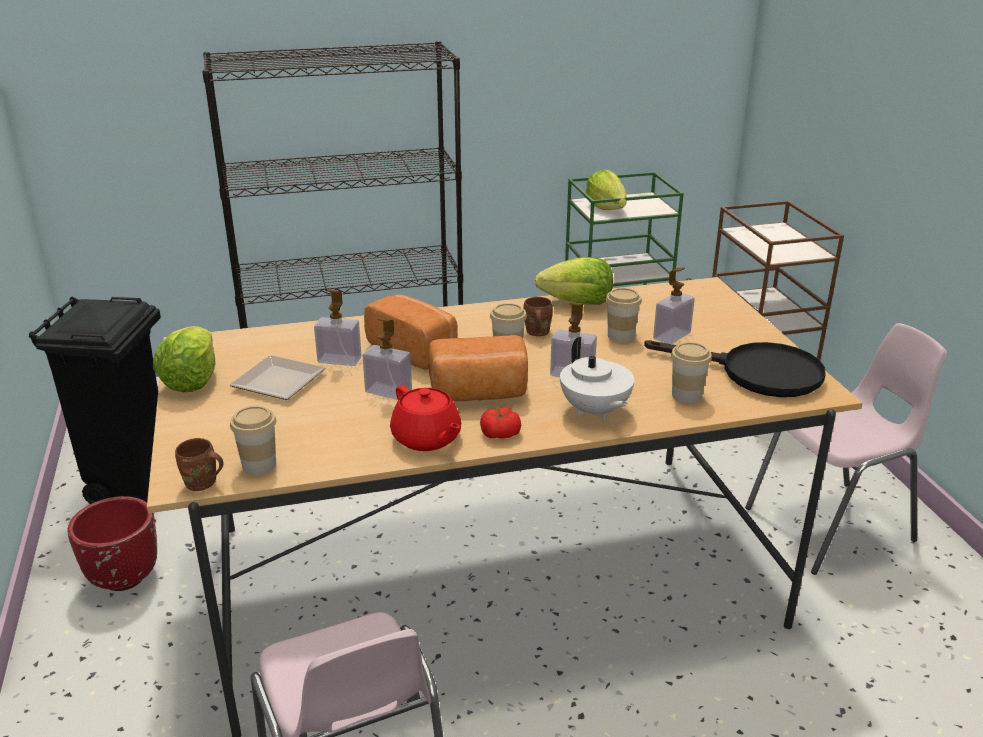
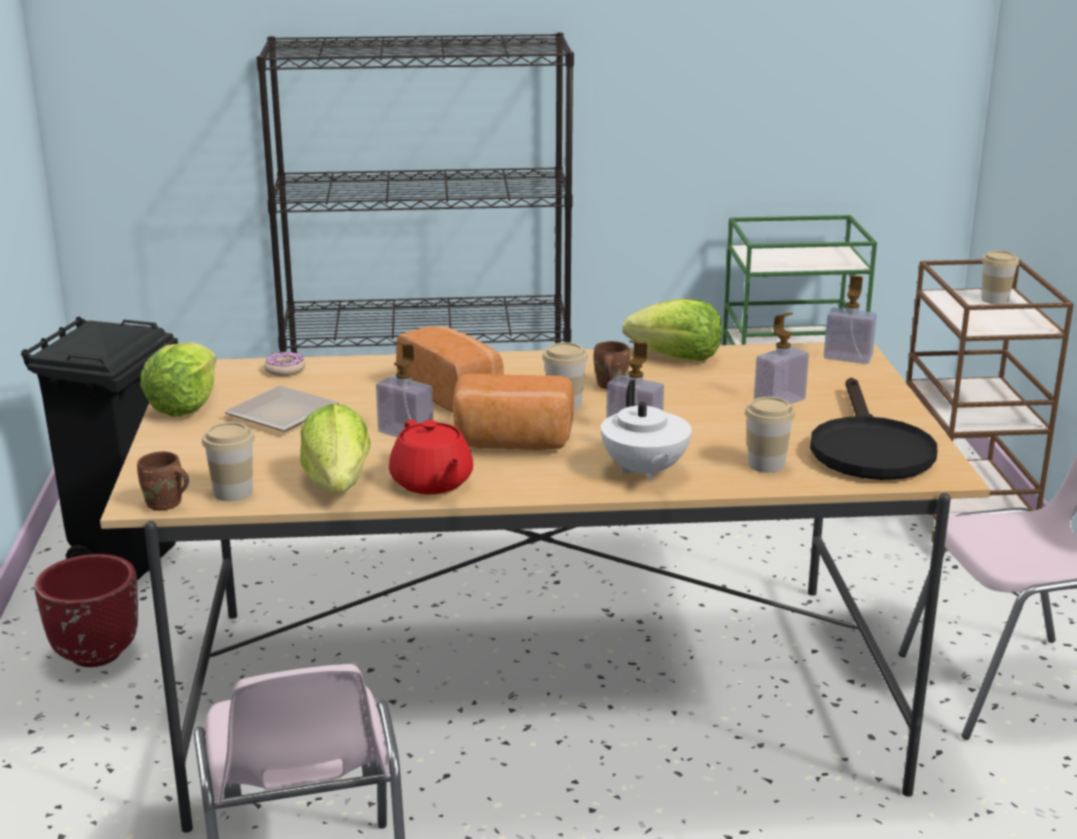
camera: 10 degrees right, 5 degrees down
soap dispenser [314,290,361,366] -> soap dispenser moved to [824,275,877,364]
tomato [480,407,521,439] -> none
lettuce [586,169,627,210] -> lettuce moved to [300,404,371,493]
cup [606,288,642,342] -> cup moved to [981,251,1019,304]
black frying pan [644,340,826,397] -> black frying pan turned 60 degrees clockwise [810,378,937,480]
none -> donut [264,352,305,376]

